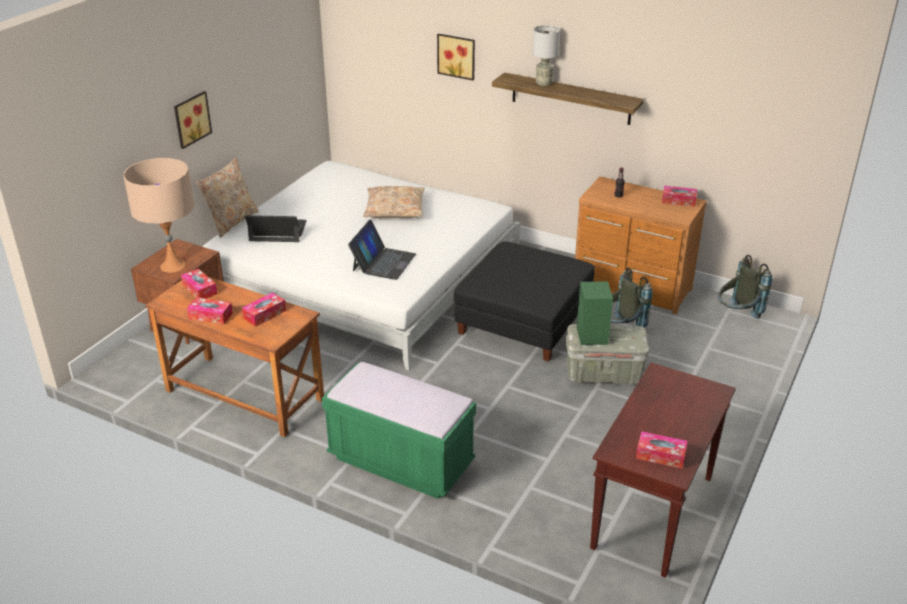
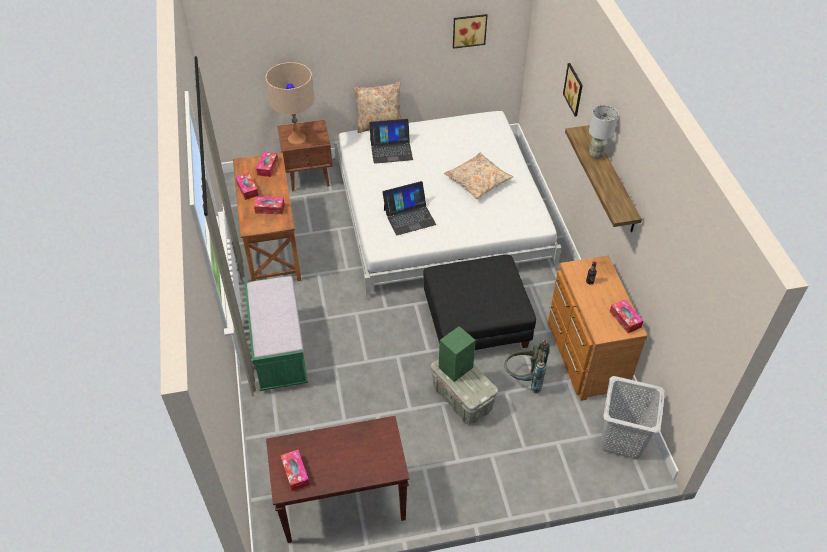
camera: 50 degrees right, 15 degrees up
picture [174,91,212,149] -> picture moved to [453,14,487,49]
laptop [245,215,307,242] -> laptop turned 120 degrees clockwise [369,119,413,164]
grey backpack [718,255,772,319] -> grey laundry basket [600,376,665,459]

